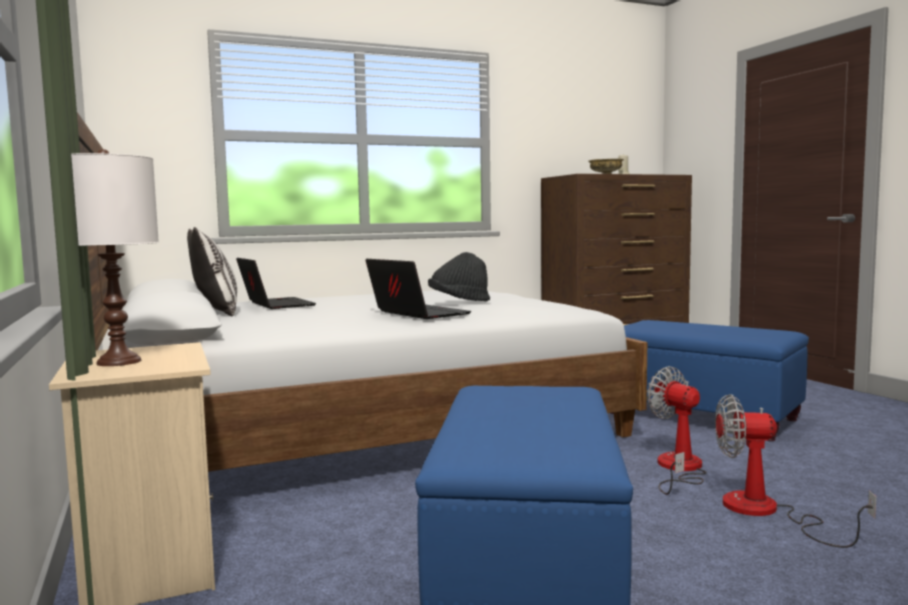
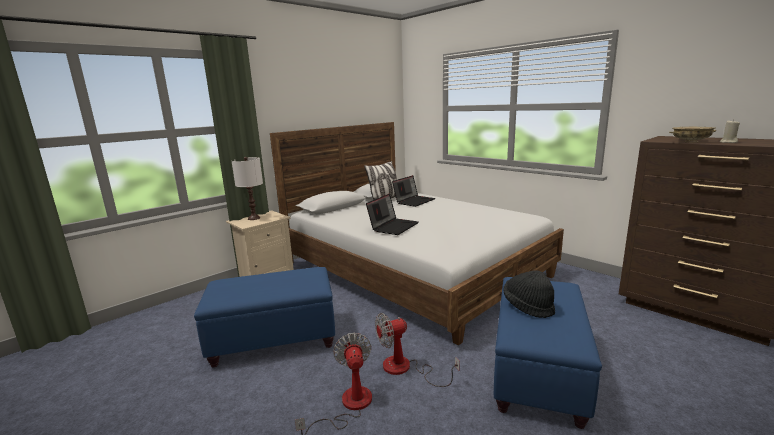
camera: 70 degrees right, 10 degrees up
black hat [428,252,490,302] -> black hat moved to [503,270,555,318]
fan [647,366,707,495] -> fan turned 150 degrees counterclockwise [375,313,460,387]

